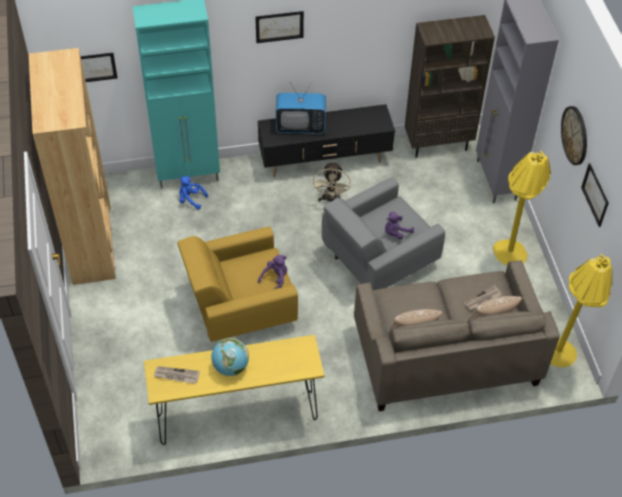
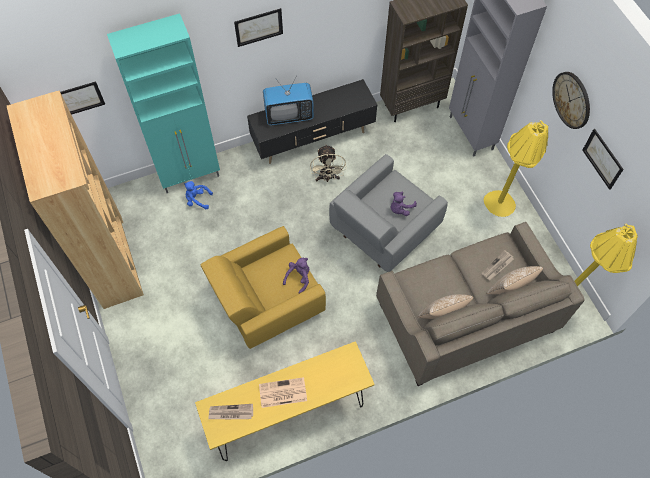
camera: 10 degrees left, 10 degrees up
globe [211,338,249,376] -> newspaper [259,377,307,408]

